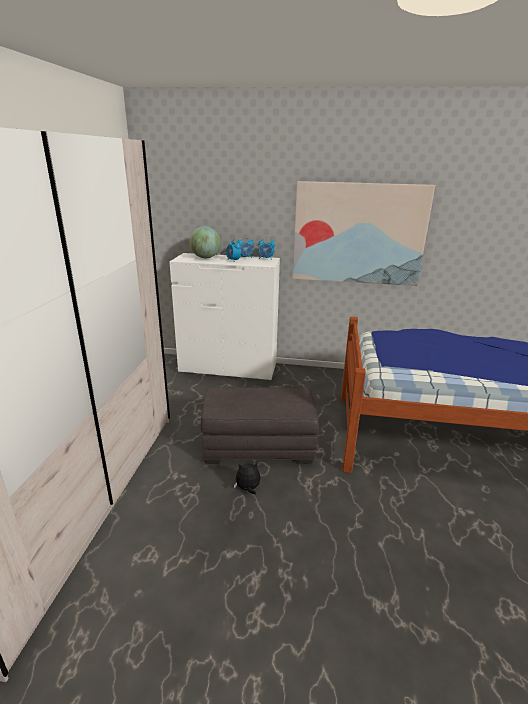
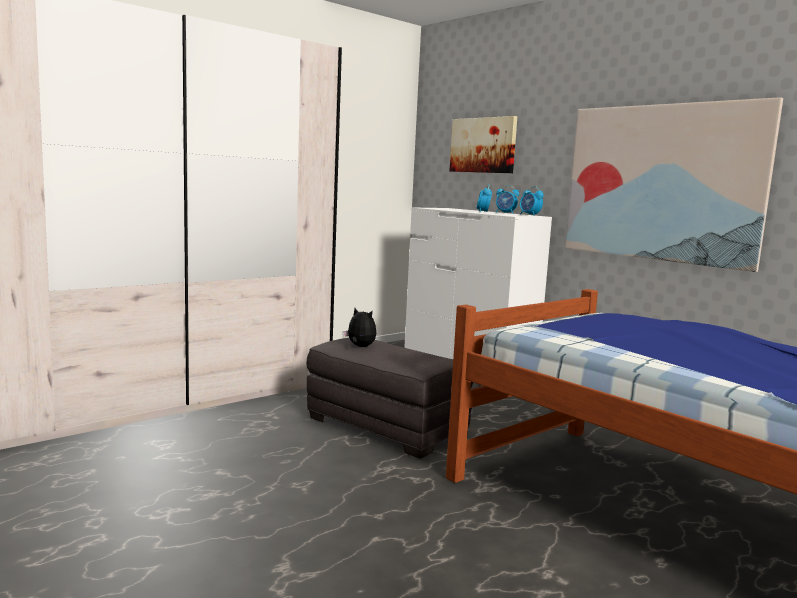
camera: 40 degrees right, 15 degrees down
globe [189,226,221,258] -> none
plush toy [234,463,260,494] -> plush toy moved to [343,308,376,347]
none -> picture [450,116,517,173]

